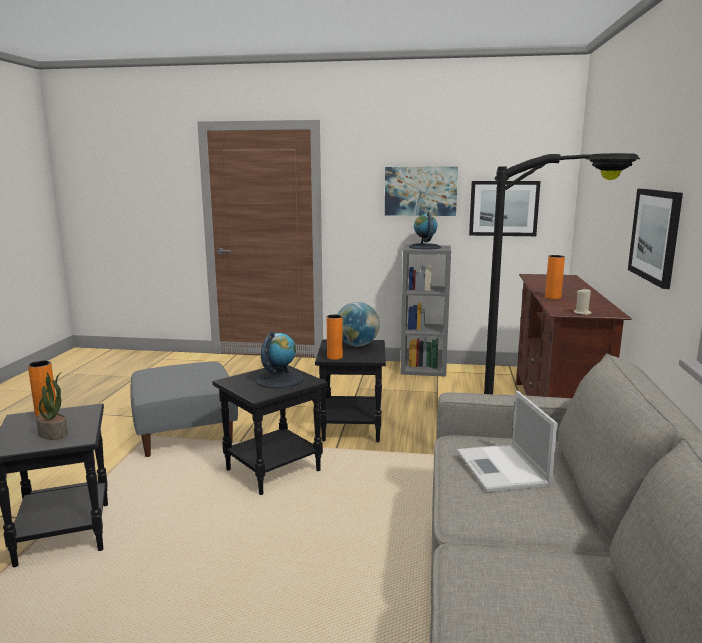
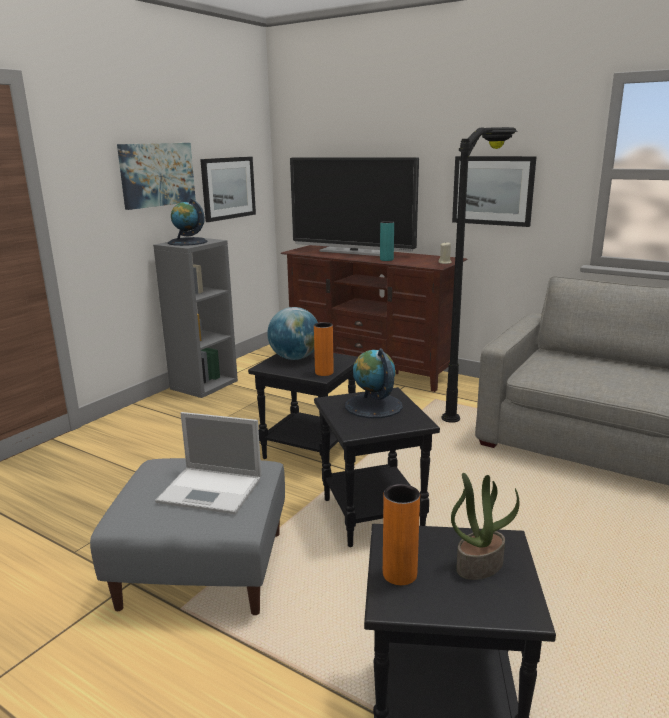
camera: 65 degrees left, 5 degrees up
laptop [457,391,558,492] -> laptop moved to [155,412,261,514]
orange vase [545,255,565,299] -> turquoise vase [380,221,394,261]
none -> television [290,157,419,256]

